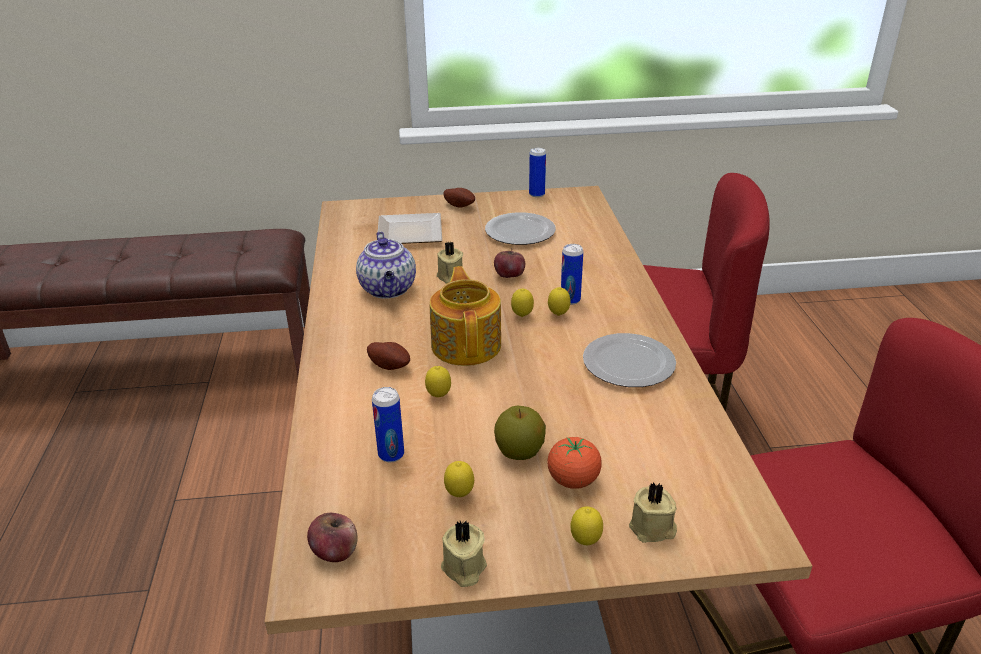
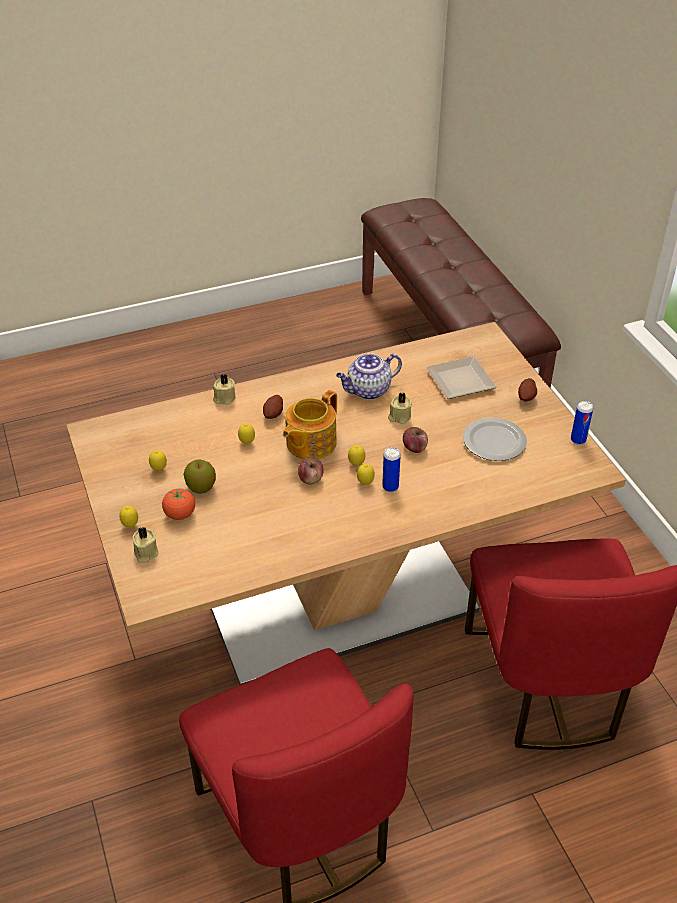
camera: 75 degrees right, 10 degrees up
apple [307,513,358,562] -> apple moved to [298,457,324,485]
can [372,387,404,462] -> none
teapot [430,266,501,366] -> teapot turned 150 degrees clockwise [283,390,337,459]
beige candle [441,520,487,587] -> beige candle moved to [213,374,235,405]
plate [583,333,676,387] -> none

